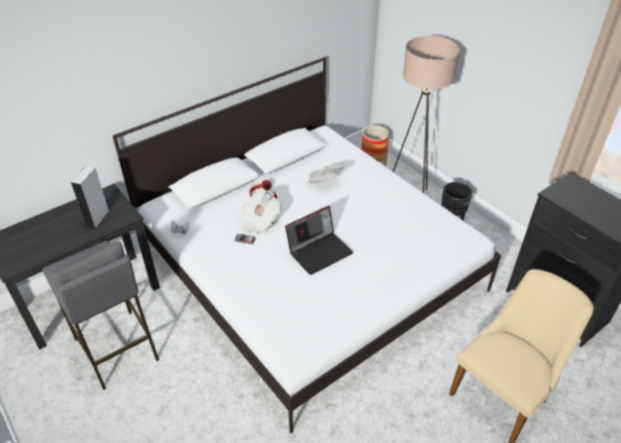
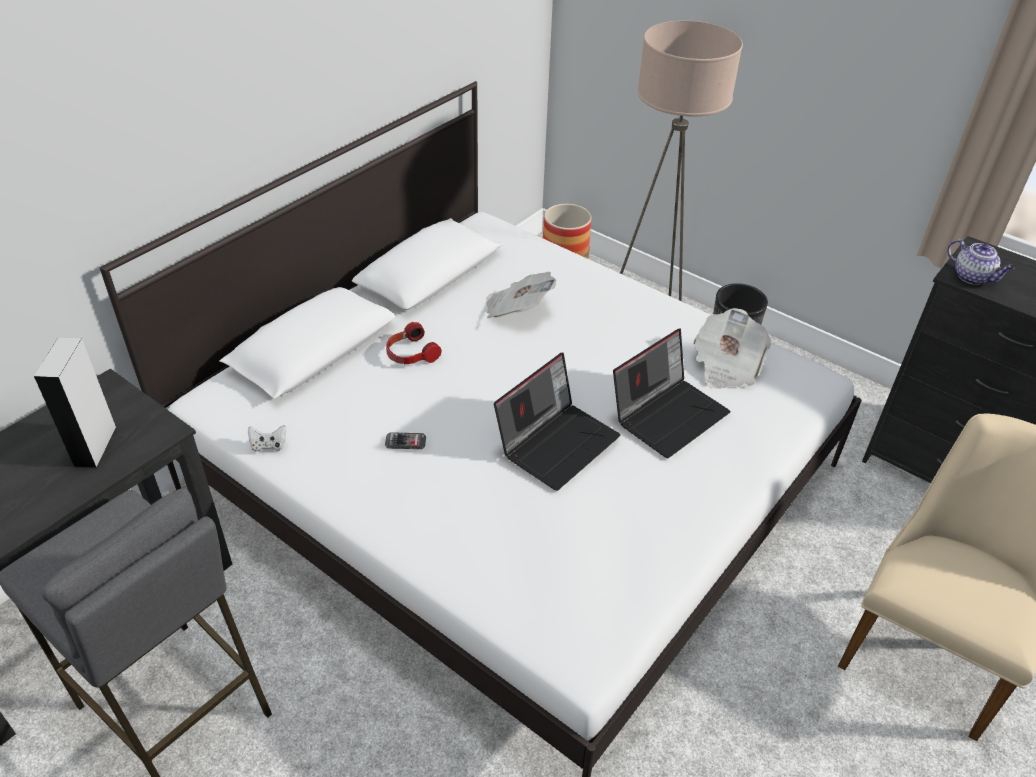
camera: 15 degrees left, 0 degrees up
newspaper [241,191,281,233] -> newspaper moved to [694,308,771,389]
none -> laptop [613,329,731,458]
none -> teapot [947,239,1015,285]

